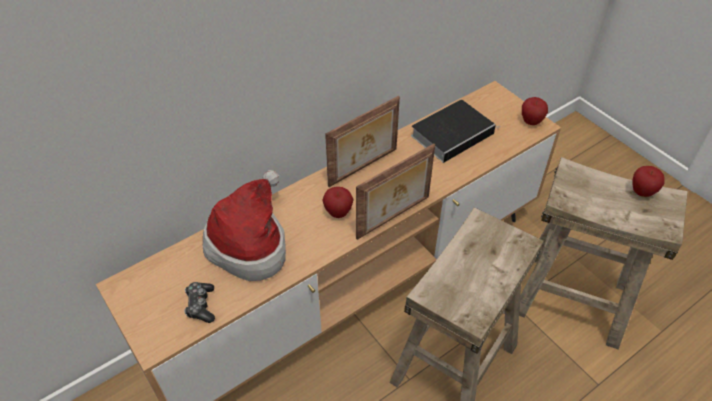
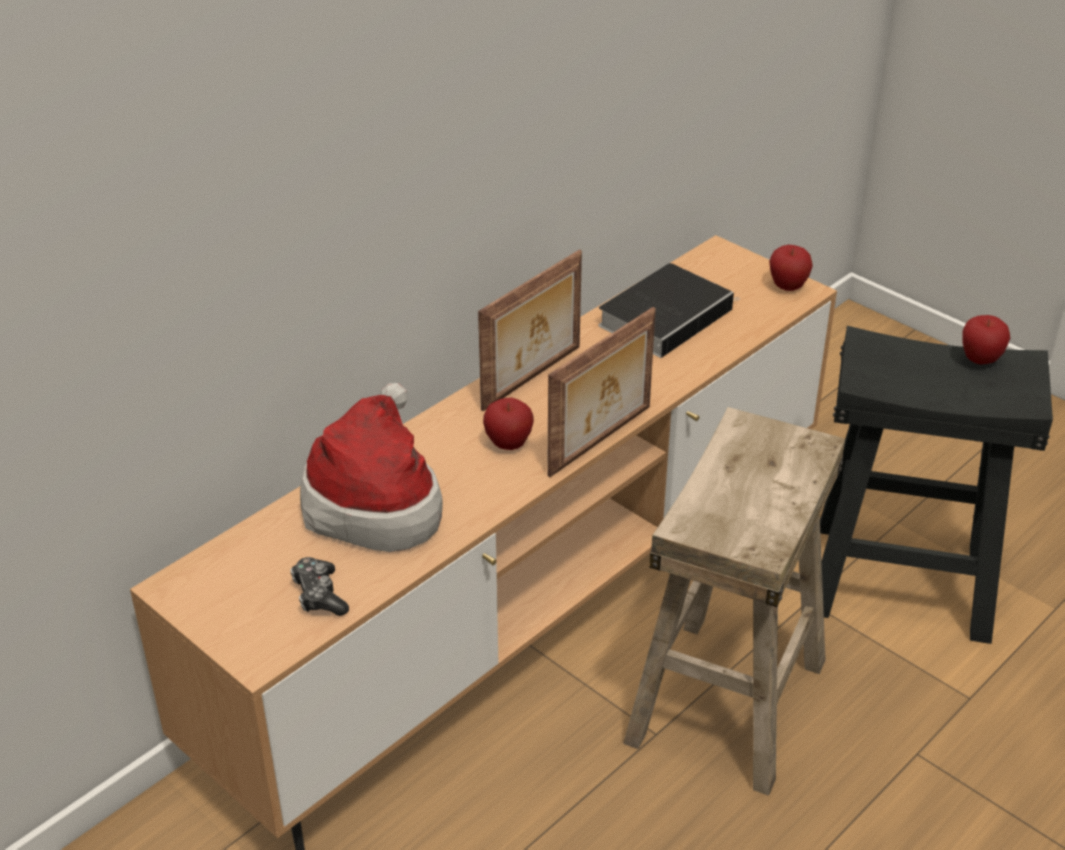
camera: 10 degrees left, 10 degrees down
beige stool [519,157,688,350] -> black stool [820,326,1053,644]

